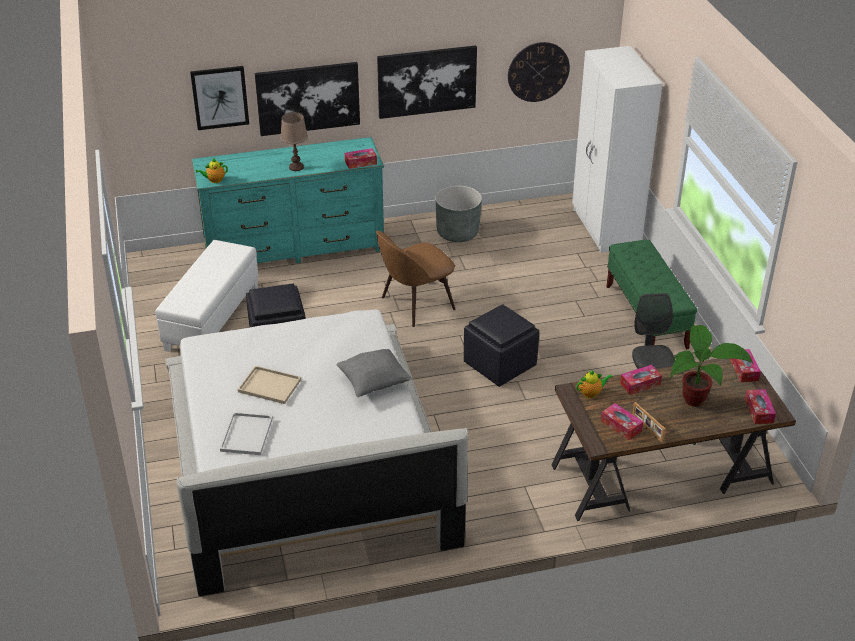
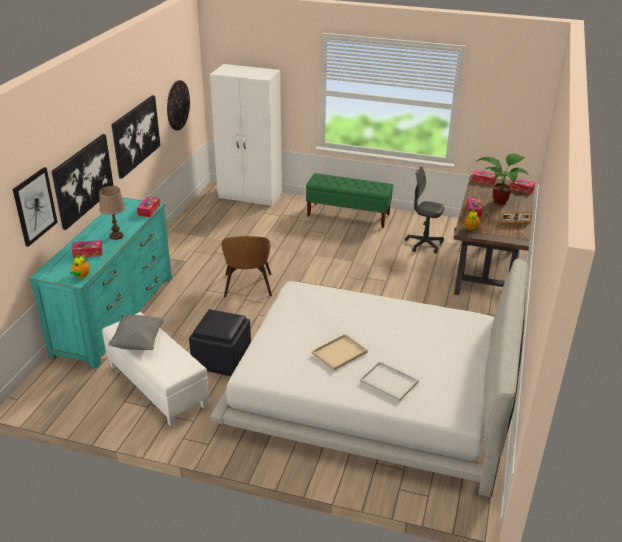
camera: 60 degrees left, 5 degrees down
grey pillow [337,349,412,397] -> grey pillow moved to [108,315,165,350]
grey planter [435,185,482,242] -> none
black ottoman [464,304,539,387] -> none
tissue box [601,403,643,440] -> tissue box moved to [72,240,103,258]

